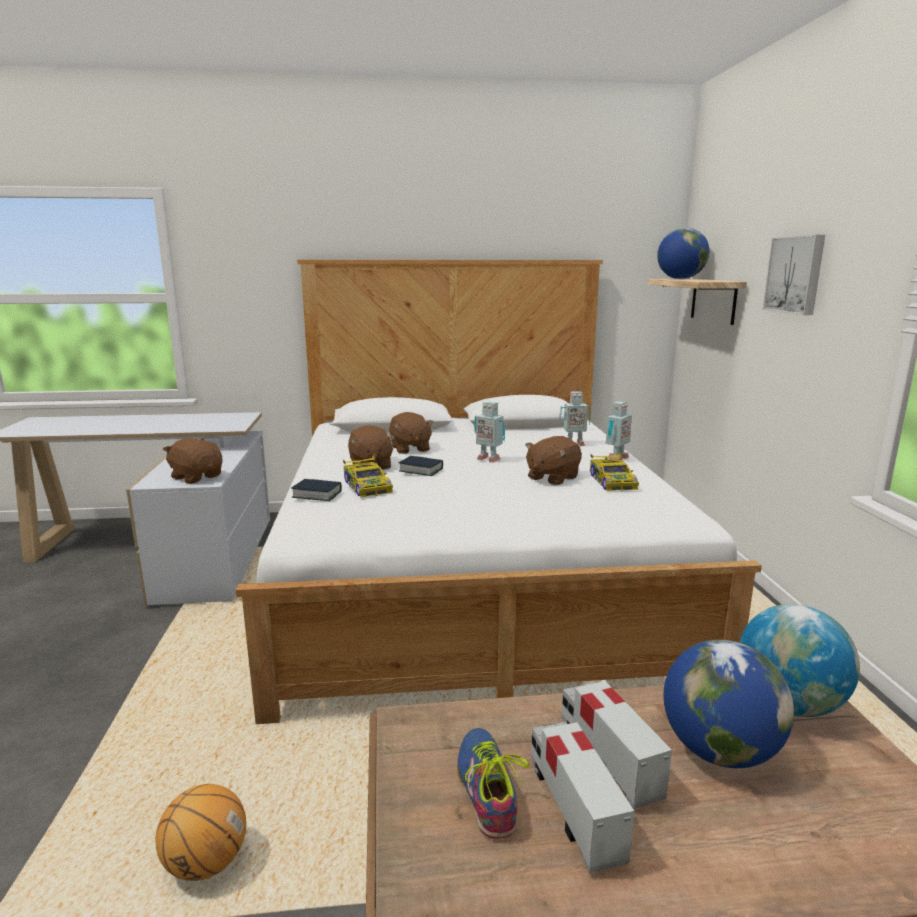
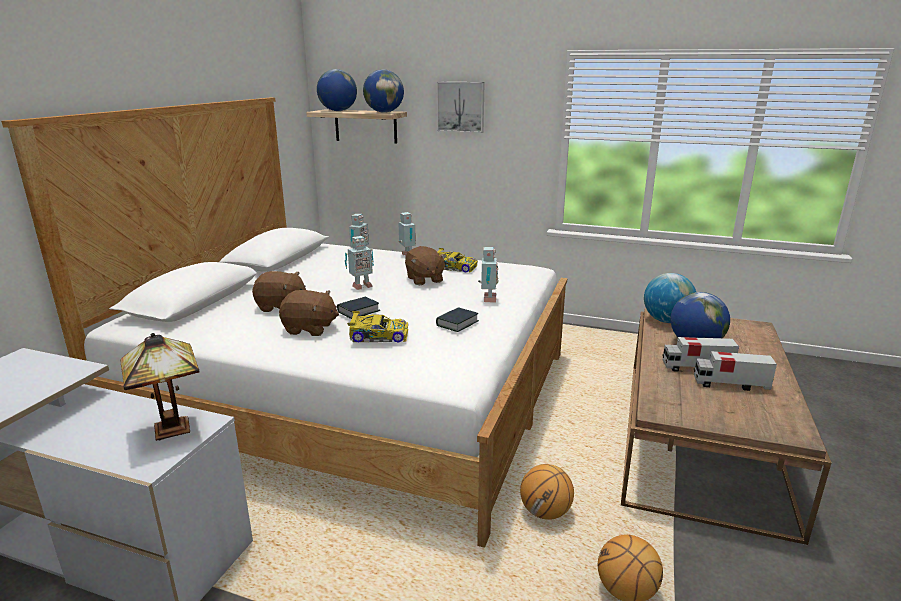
camera: 65 degrees left, 5 degrees up
brown plush toy [163,438,222,484] -> table lamp [120,333,200,441]
book [291,479,342,501] -> book moved to [436,307,479,332]
shoe [457,728,530,839] -> none
none -> globe [363,69,404,113]
none -> toy robot [478,247,499,303]
none -> basketball [520,464,574,520]

